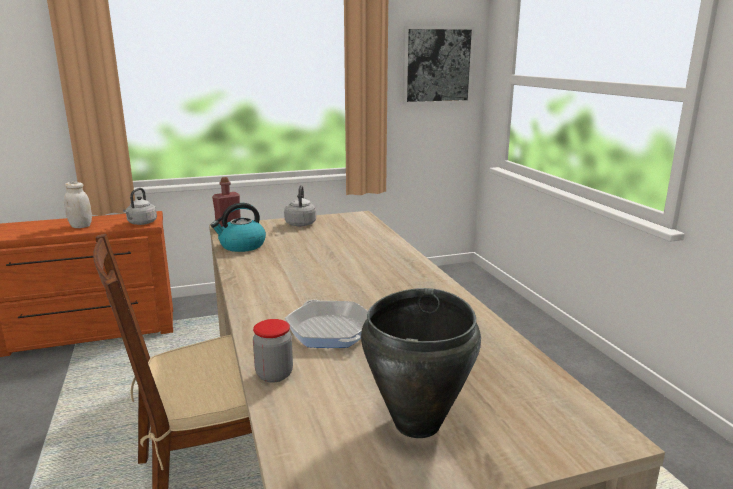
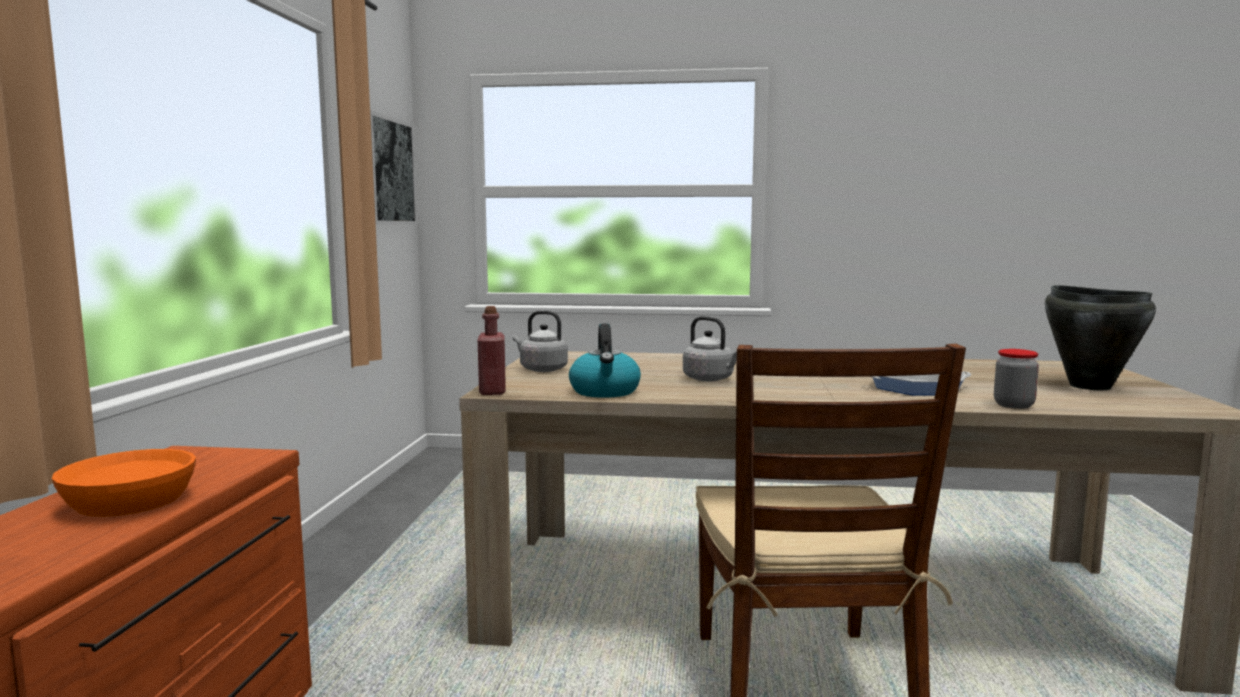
camera: 65 degrees left, 10 degrees down
white jar [64,182,92,228] -> orange bowl [52,449,196,517]
grey kettle [123,188,157,225] -> grey kettle moved to [683,316,737,381]

